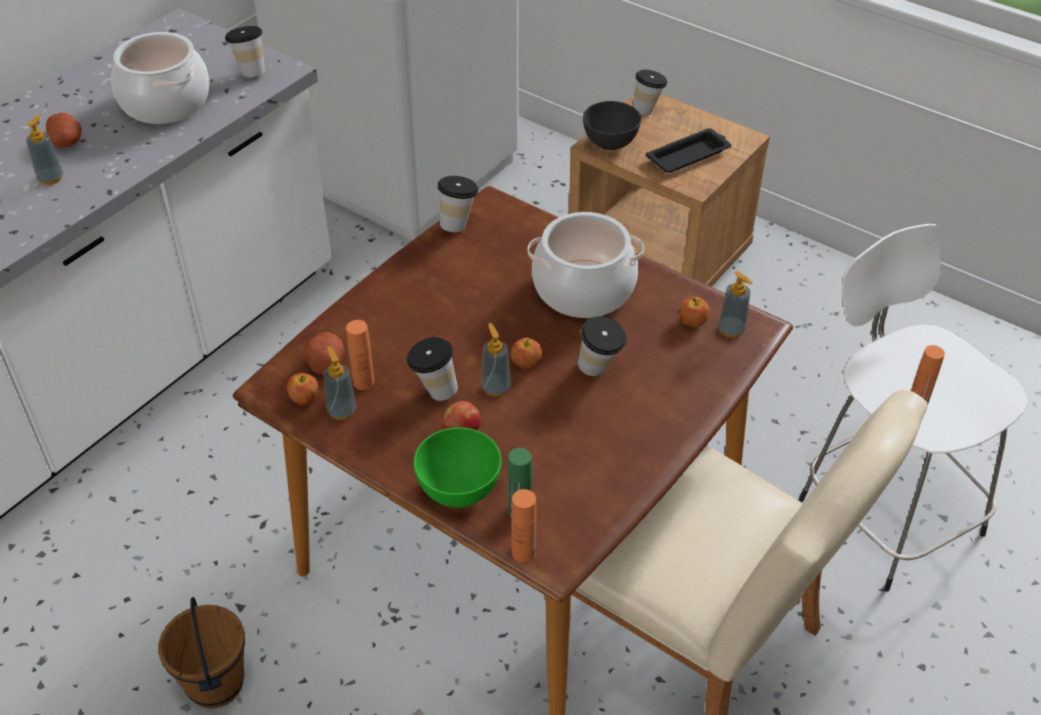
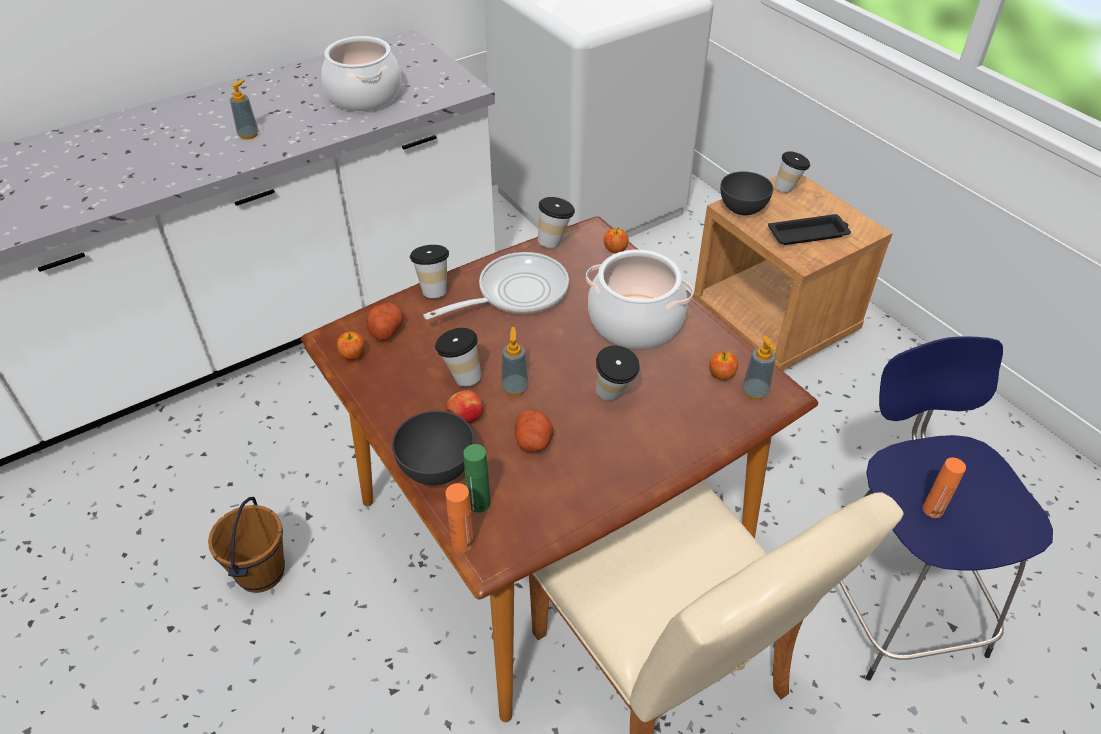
camera: 20 degrees right, 0 degrees up
potato [46,113,82,148] -> potato moved to [515,410,553,453]
cup [225,26,265,78] -> cup moved to [410,245,449,298]
soap dispenser [323,346,357,420] -> none
orange bottle [346,320,374,390] -> none
green bowl [414,427,501,508] -> grey bowl [392,411,475,485]
apple [511,338,542,369] -> apple moved to [604,228,628,253]
white stool [799,224,1028,592] -> blue stool [840,336,1053,681]
none -> frying pan [423,252,569,320]

